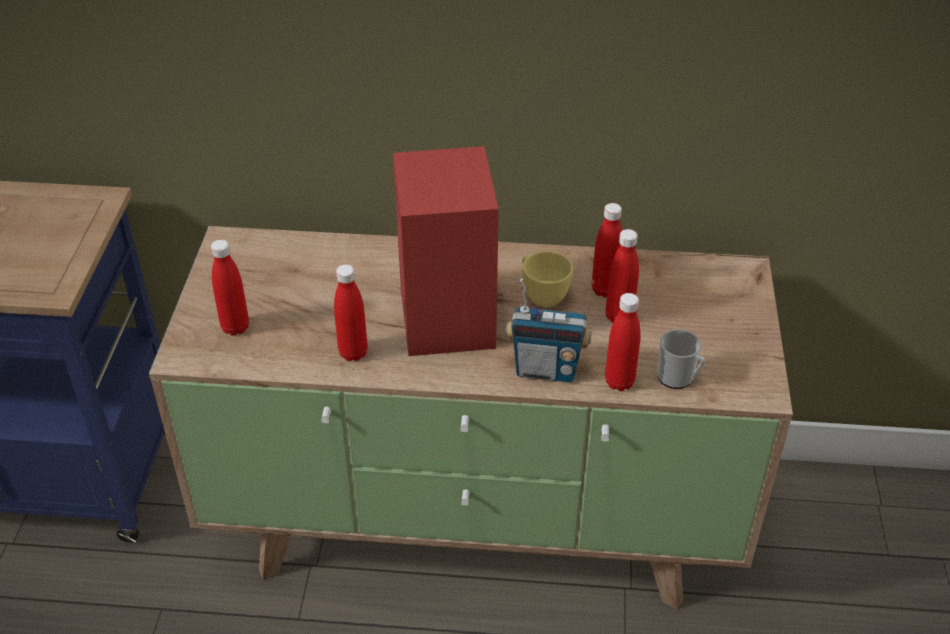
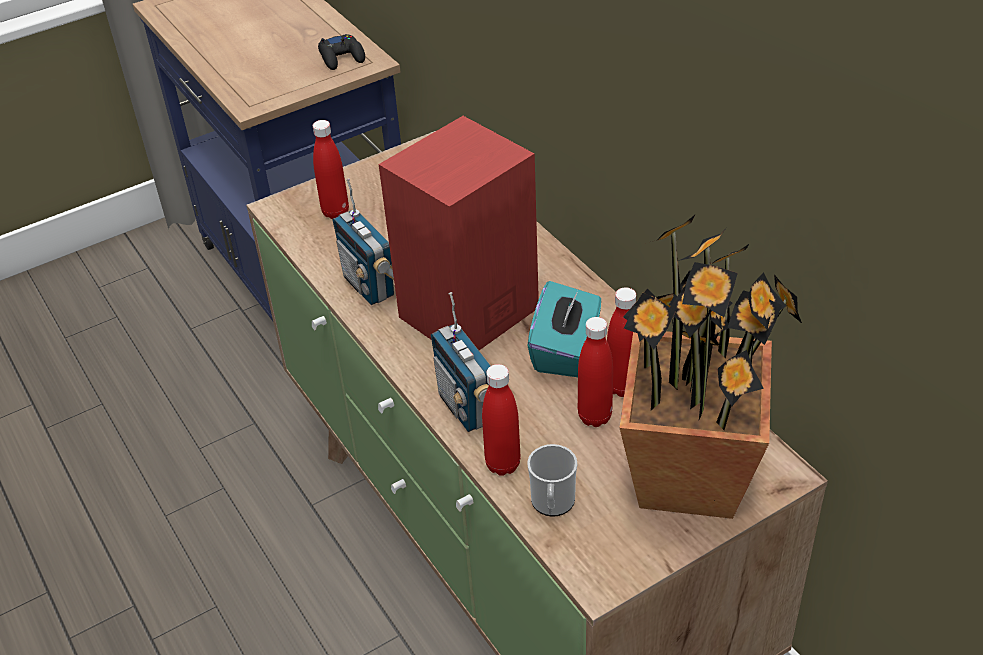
camera: 55 degrees right, 0 degrees up
red bottle [334,264,368,361] -> radio [333,178,394,305]
yellow cup [522,251,573,307] -> turquoise tissue box [527,281,601,377]
none -> black game controller [318,34,365,70]
none -> potted plant [619,215,802,519]

